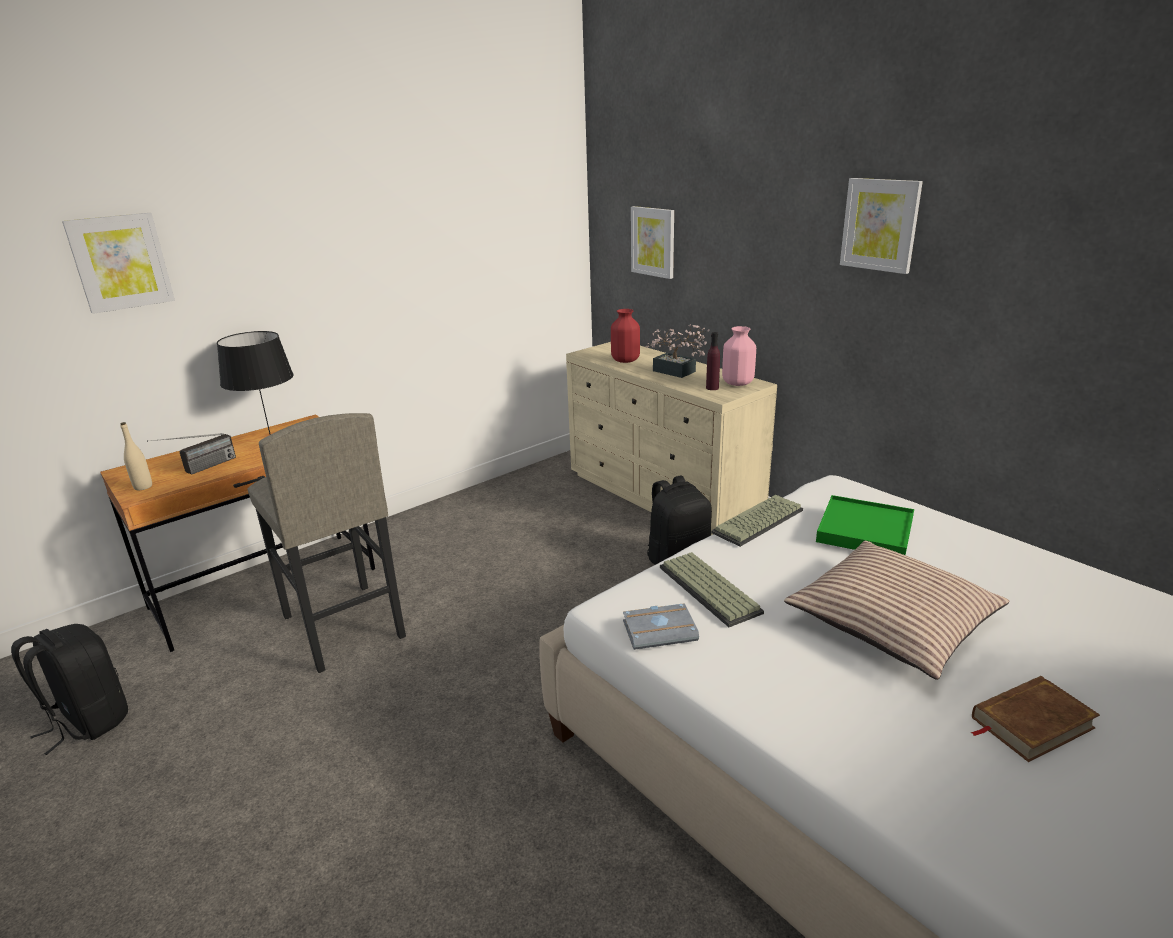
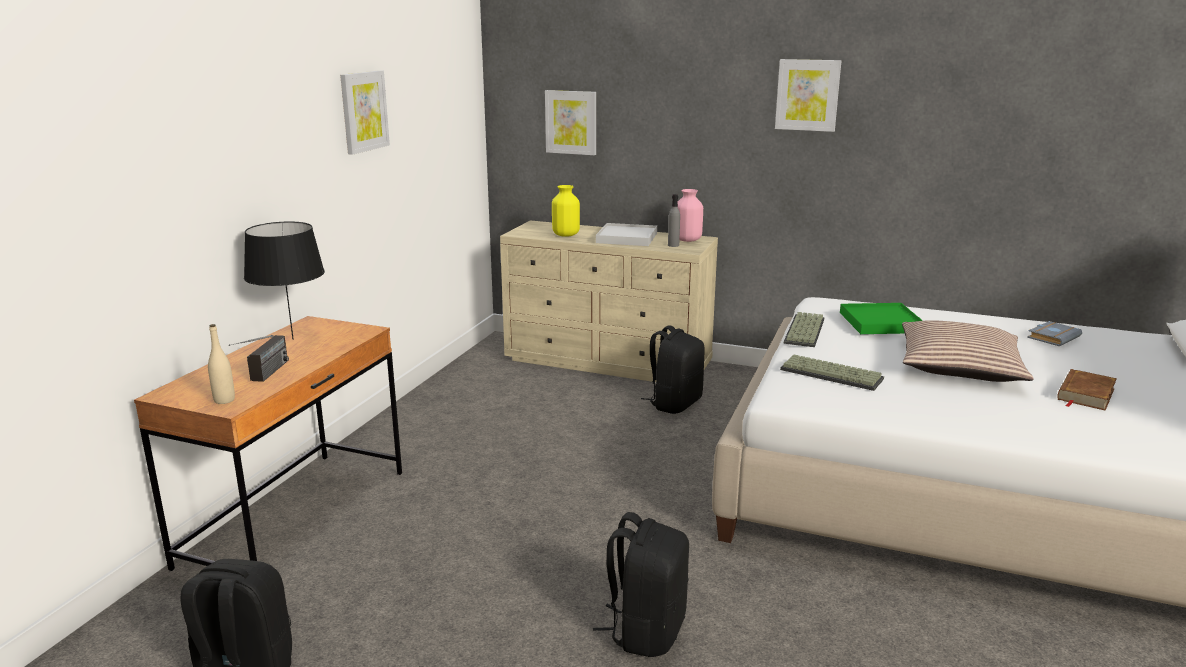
camera: 30 degrees left, 5 degrees down
picture [62,213,175,314] -> picture moved to [340,70,390,155]
grey stool [248,413,406,673] -> none
red vase [611,309,640,363] -> yellow vase [552,185,580,237]
grey book [623,603,699,650] -> grey book moved to [1027,321,1082,346]
potted plant [645,324,709,378] -> white tray [596,223,657,246]
purple bottle [706,332,720,390] -> grey bottle [668,194,680,247]
none -> black backpack [593,512,689,657]

